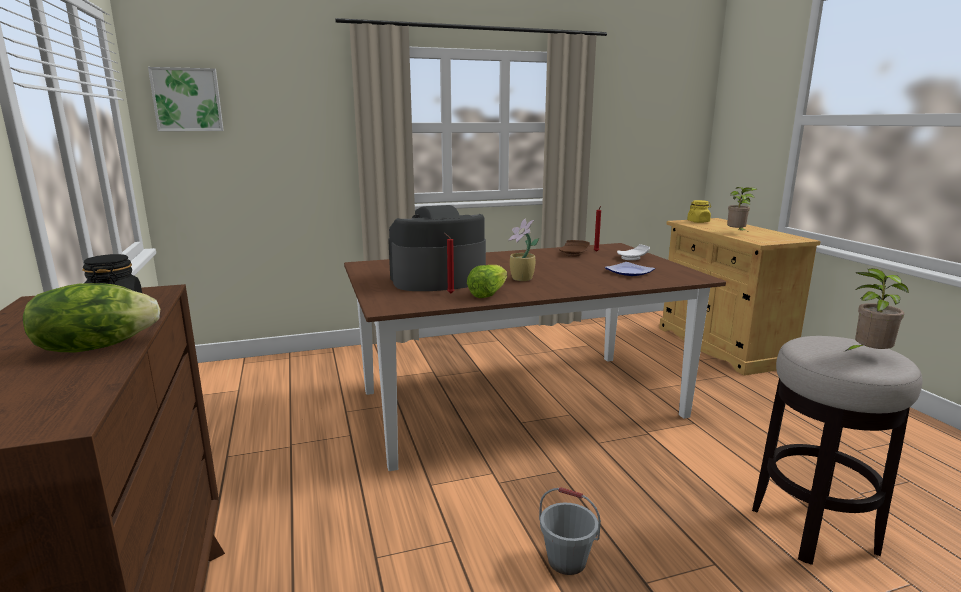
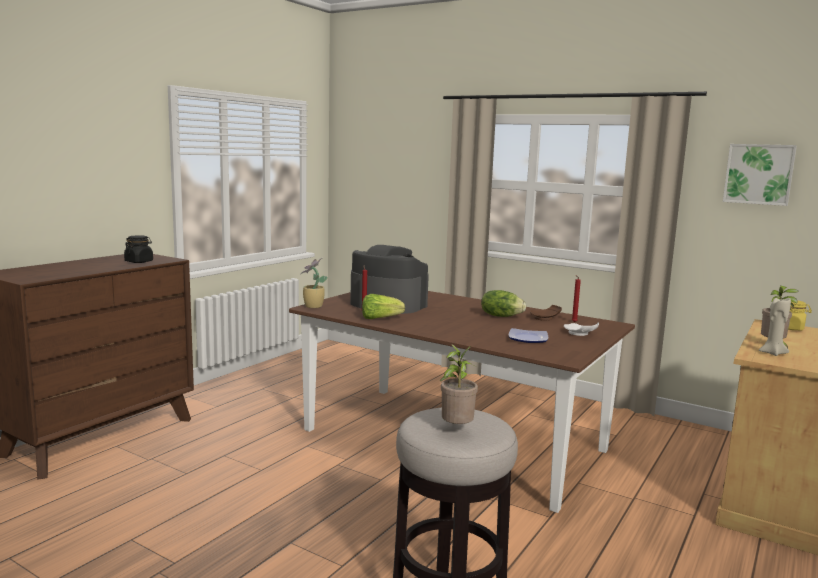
camera: 50 degrees right, 5 degrees down
lettuce [23,283,160,352] -> lettuce moved to [481,290,526,317]
picture [148,67,224,131] -> picture moved to [723,144,797,206]
potted plant [508,219,539,281] -> potted plant moved to [300,258,328,308]
grey bucket [539,487,601,575] -> none
none -> beige candle [759,296,791,356]

